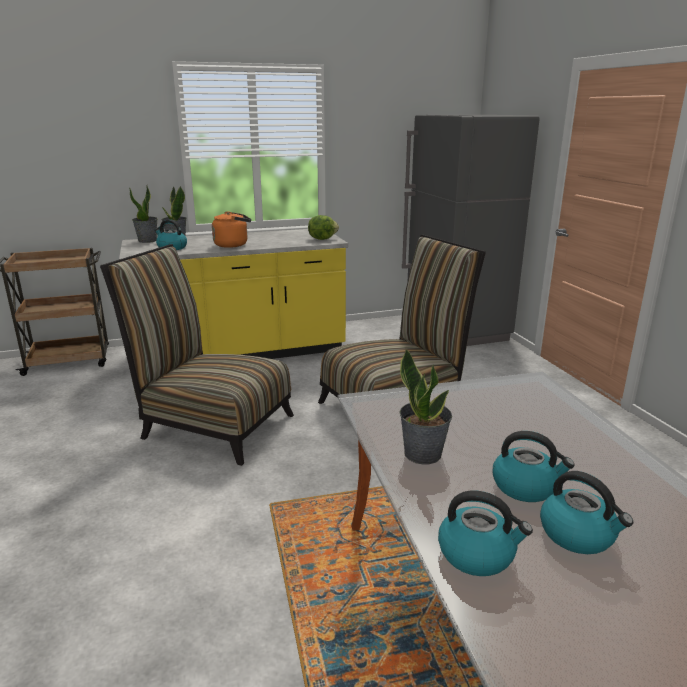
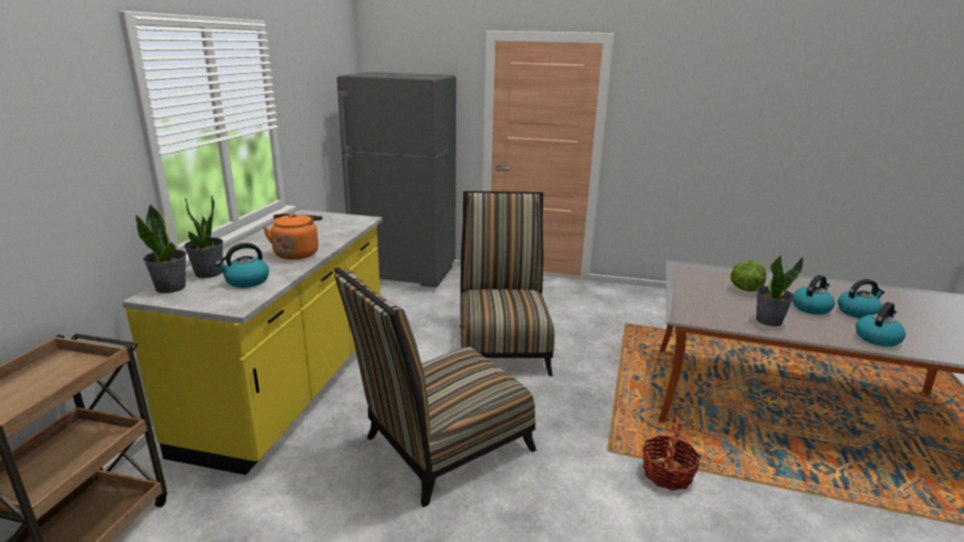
camera: 60 degrees left, 0 degrees up
lettuce [308,215,339,240] -> lettuce moved to [731,261,766,292]
none -> basket [642,423,701,491]

